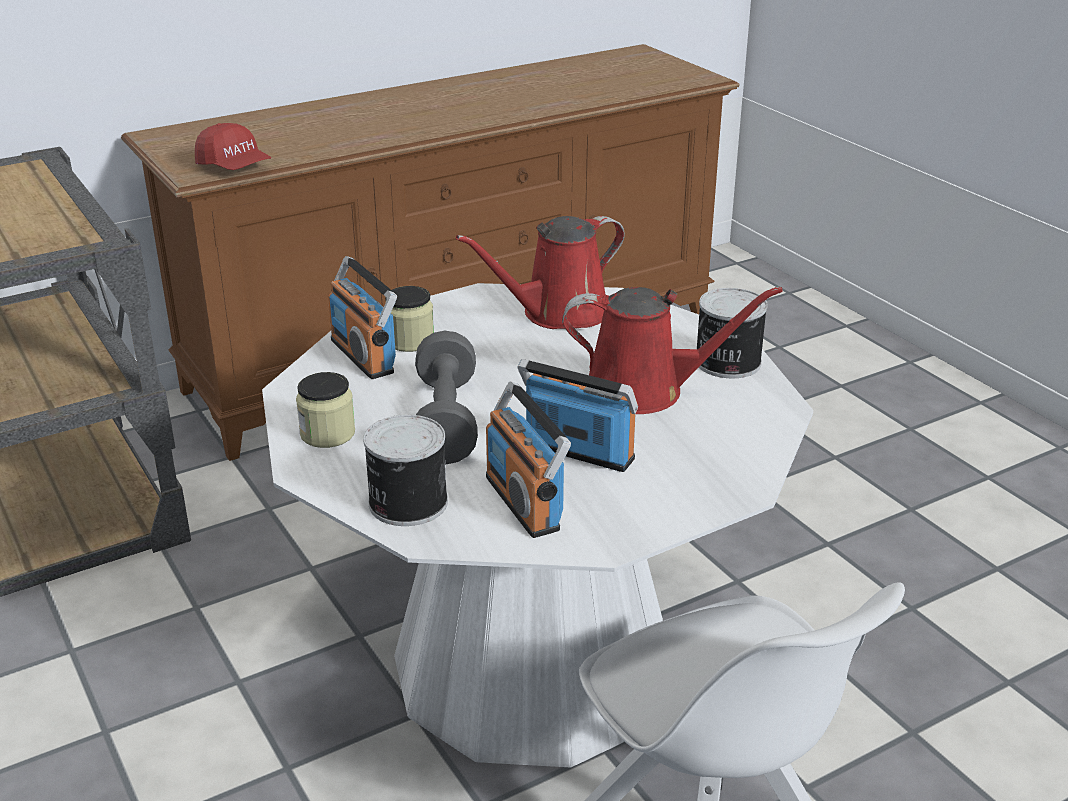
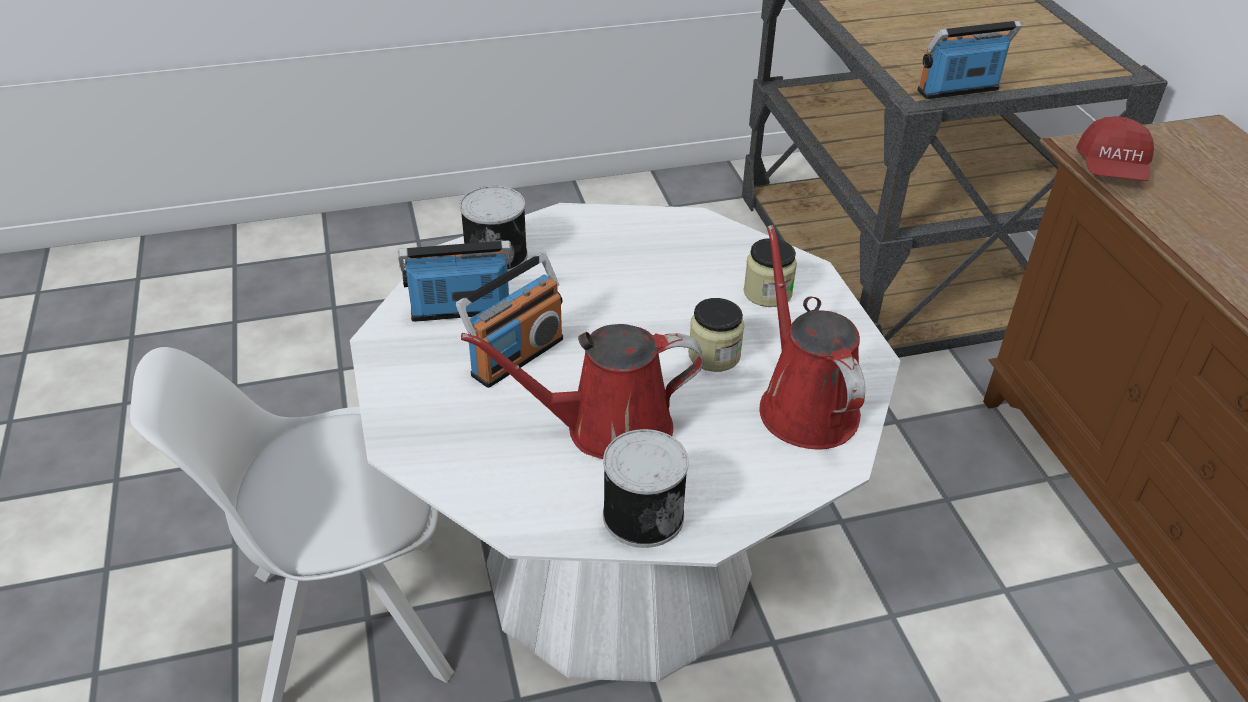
camera: 105 degrees right, 10 degrees up
red cap [195,123,271,170] -> red cap turned 45 degrees counterclockwise [1076,116,1154,181]
jar [296,372,355,448] -> jar moved to [688,298,744,372]
radio [328,256,397,379] -> radio moved to [917,21,1022,99]
grey dumbbell [415,331,478,465] -> none
red watering can [562,287,783,414] -> red watering can turned 60 degrees clockwise [461,324,704,459]

